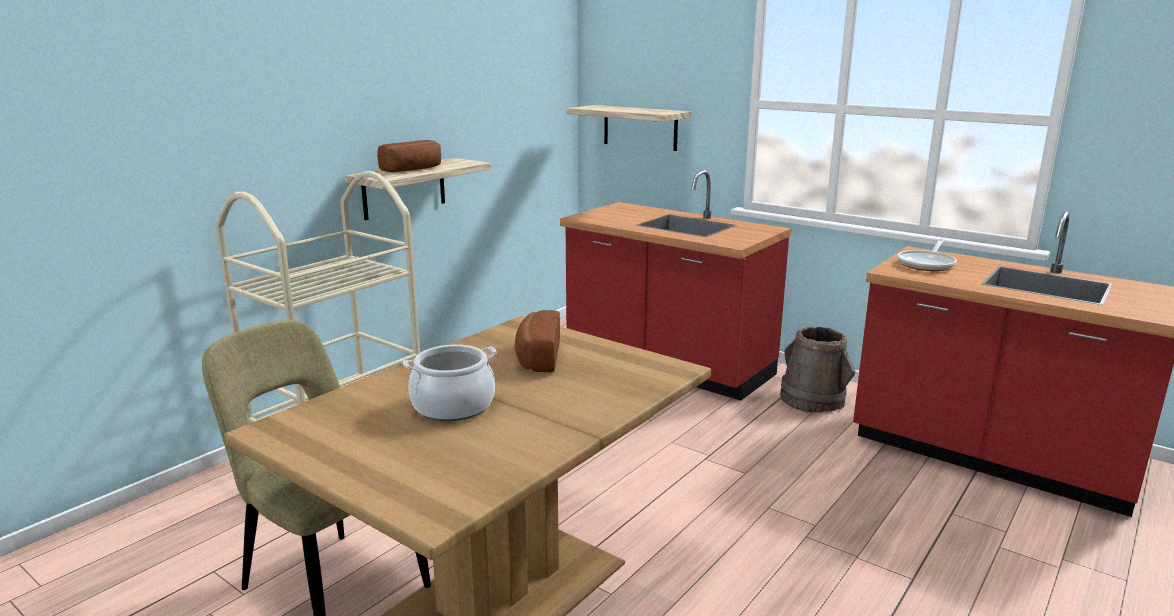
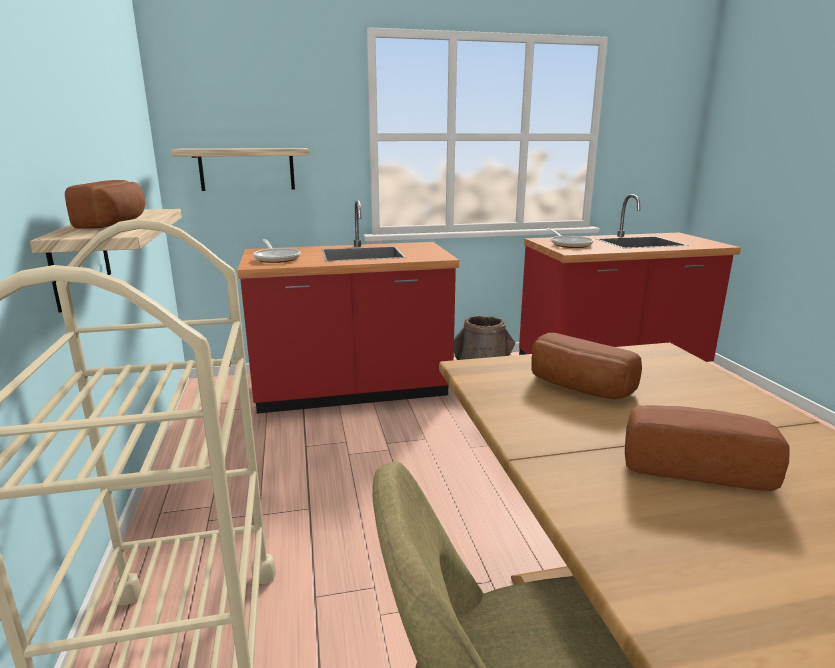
camera: 50 degrees left, 0 degrees up
cooking pot [403,345,497,421] -> bread [625,405,790,491]
none -> frying pan [253,239,301,263]

